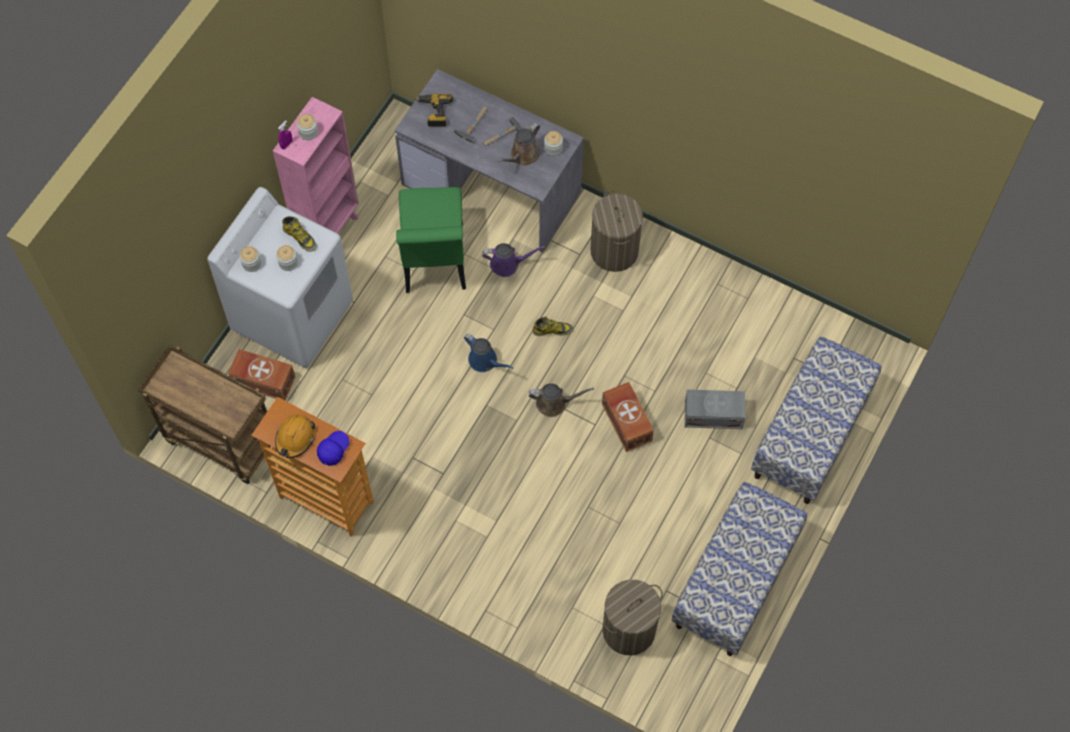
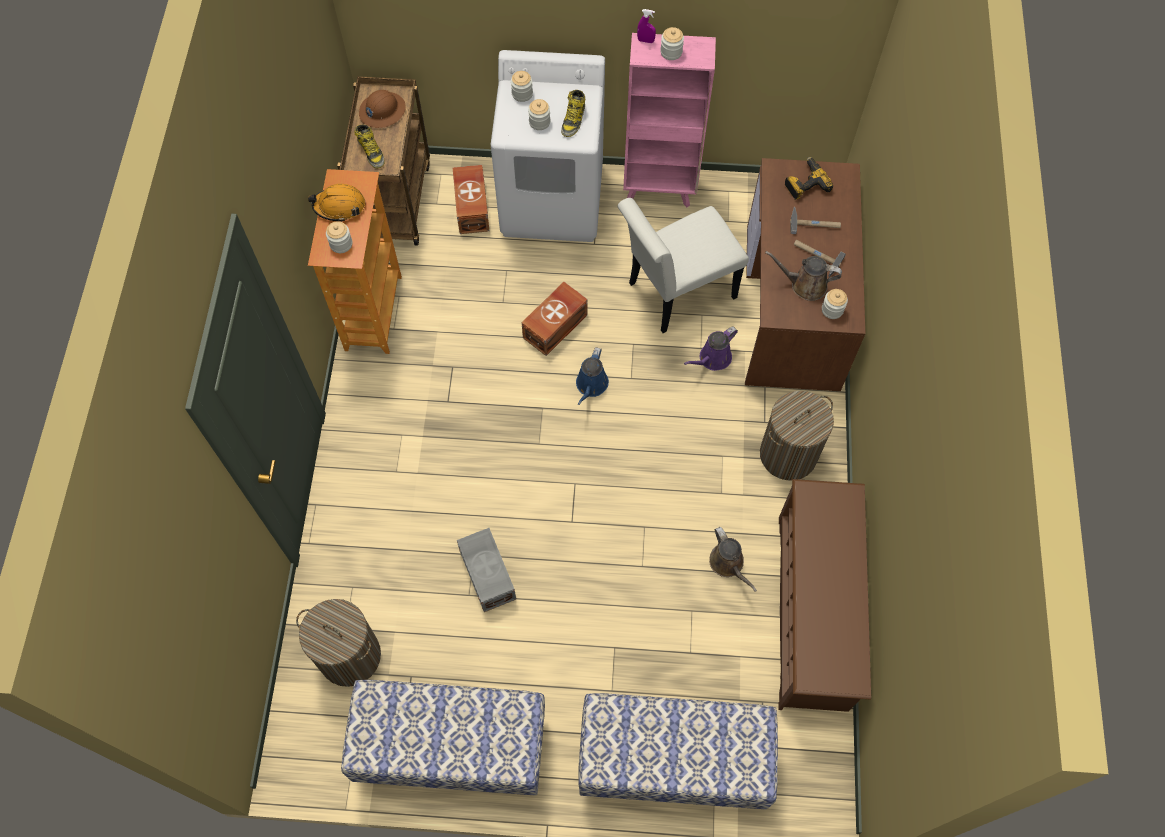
camera: 65 degrees right, 0 degrees up
blue cap [317,431,350,466] -> jar [326,221,352,253]
grey desk [395,69,584,253] -> brown desk [745,158,866,391]
green chair [396,187,466,293] -> white chair [617,198,749,333]
purple watering can [482,243,545,277] -> purple watering can turned 75 degrees clockwise [684,326,738,371]
brown watering can [529,383,594,417] -> brown watering can moved to [709,527,757,592]
boot [532,316,573,336] -> boot moved to [354,124,385,168]
brown storage box [602,382,654,452] -> brown storage box moved to [522,282,588,356]
grey storage box [685,389,745,429] -> grey storage box moved to [457,528,516,612]
none -> brown hard hat [359,90,406,128]
none -> brown shoe rack [778,479,871,712]

